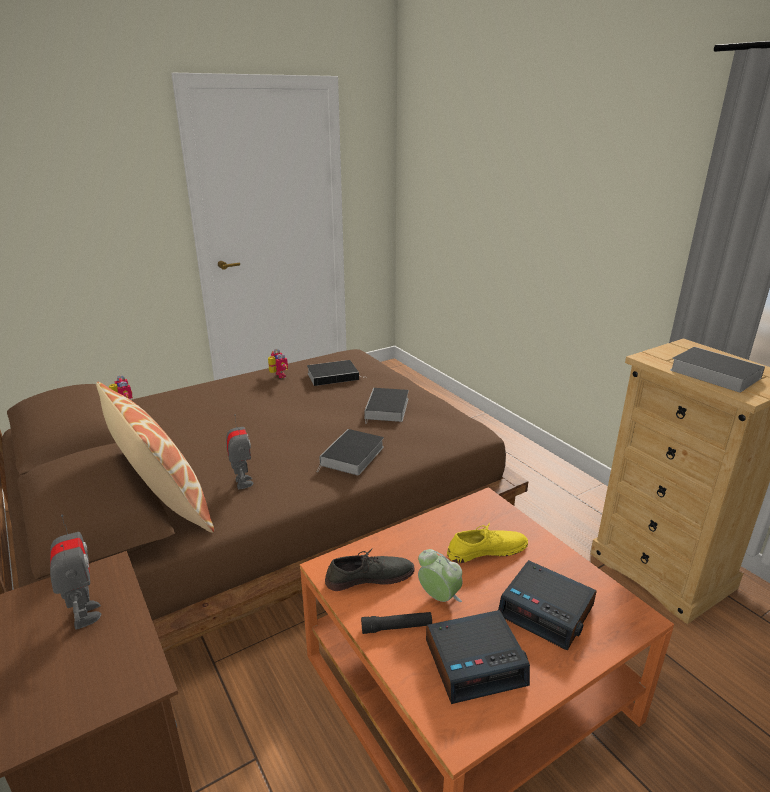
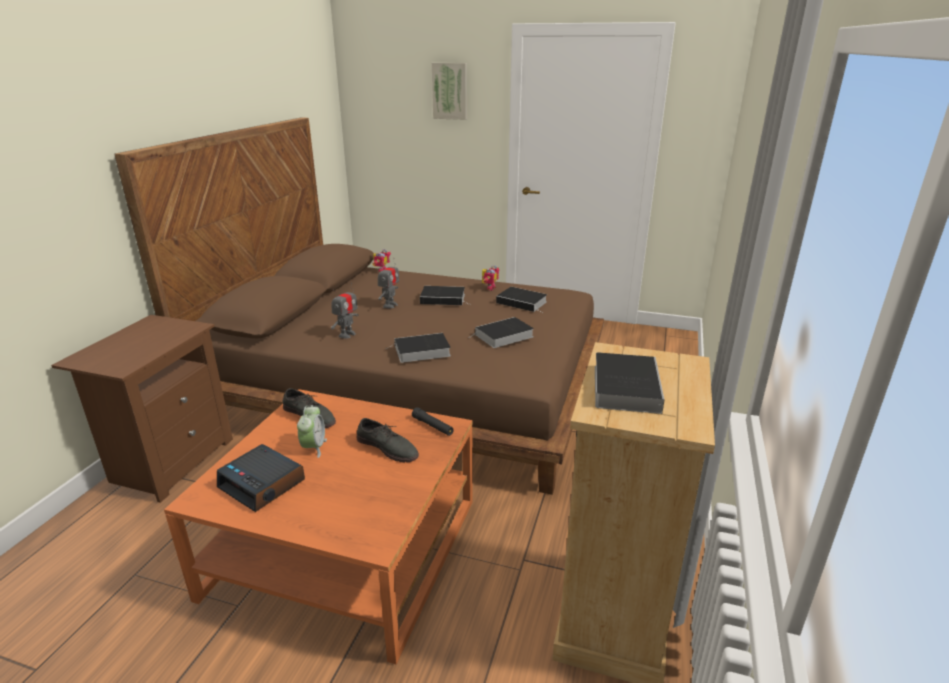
camera: 50 degrees right, 0 degrees up
toy robot [50,514,101,629] -> toy robot moved to [378,260,399,309]
pillow [96,382,214,533] -> none
black flashlight [361,612,432,634] -> black flashlight moved to [412,407,454,436]
yellow shoe [447,523,528,563] -> grey shoe [357,418,419,463]
alarm clock [498,560,597,650] -> none
none -> book [420,286,470,305]
none -> picture [432,63,467,120]

